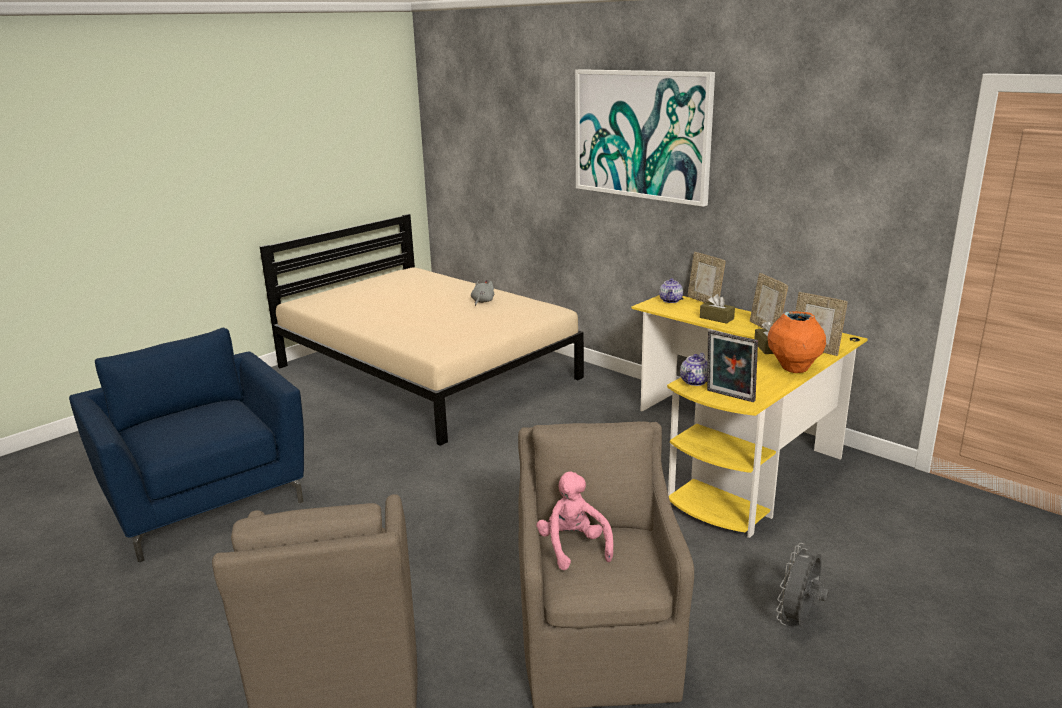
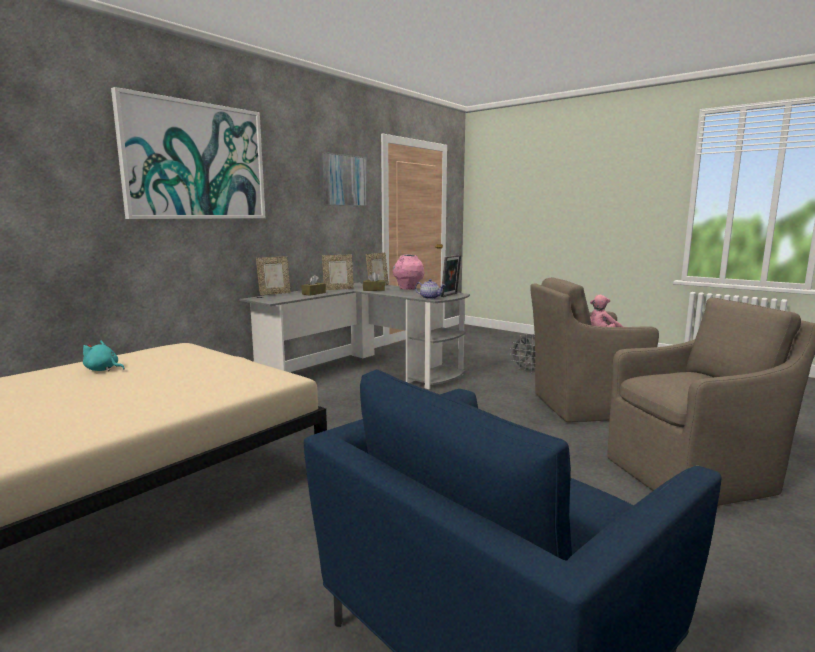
camera: 95 degrees left, 10 degrees down
grey plush toy [471,280,494,306] -> turquoise plush toy [83,340,125,371]
yellow desk [631,295,868,538] -> grey desk [240,282,470,389]
teapot [659,278,683,303] -> none
orange vase [768,311,826,373] -> pink vase [393,254,424,290]
none -> picture [319,152,367,206]

